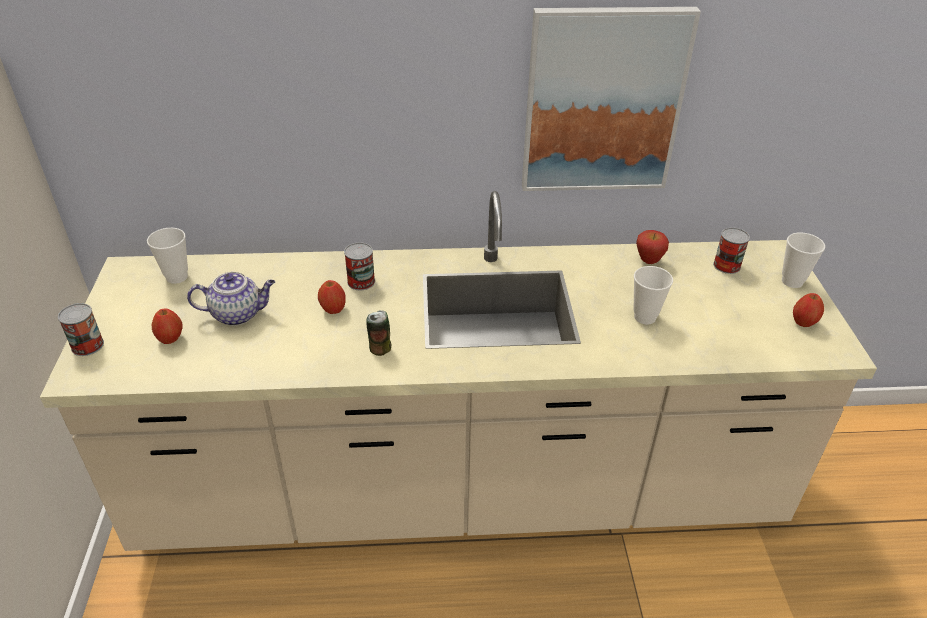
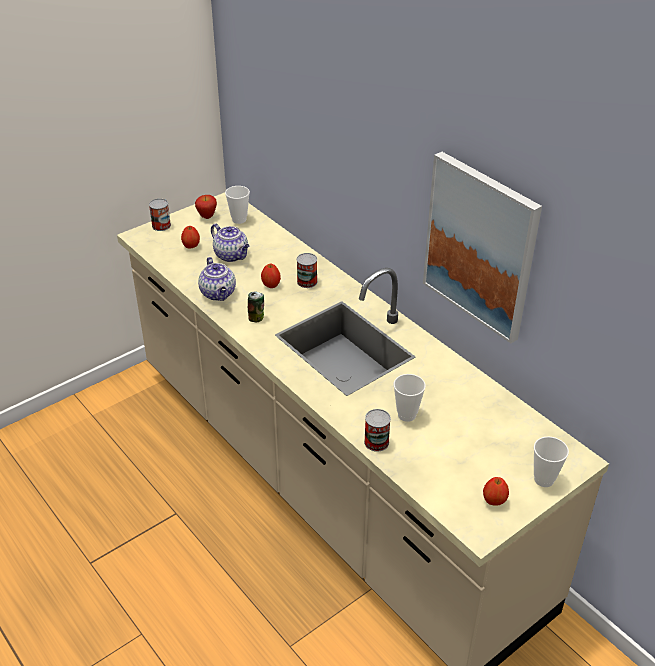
camera: 55 degrees right, 0 degrees up
apple [636,230,669,264] -> apple moved to [195,195,217,219]
can [713,227,750,274] -> can moved to [364,409,391,452]
none -> teapot [198,257,236,301]

